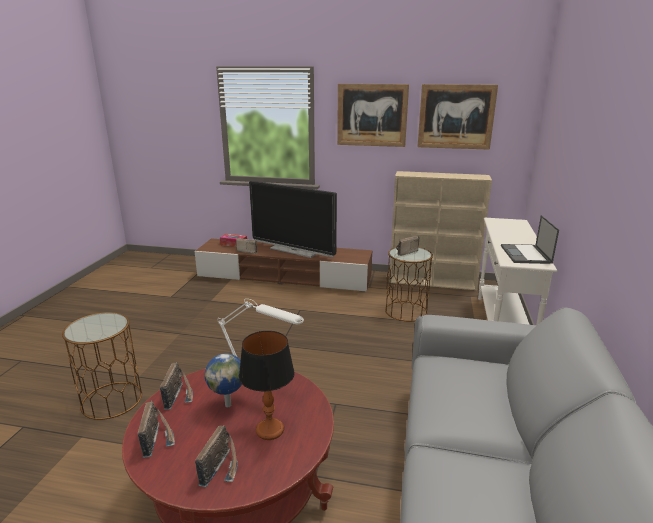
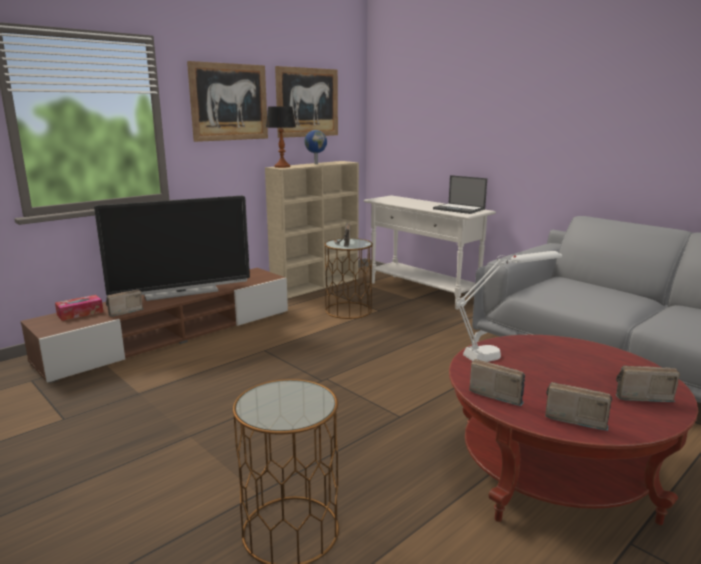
camera: 55 degrees left, 5 degrees down
radio [195,425,238,487] -> radio turned 45 degrees counterclockwise [616,366,680,402]
globe [205,353,242,407] -> globe moved to [304,130,327,164]
table lamp [239,331,295,440] -> table lamp moved to [266,106,296,168]

